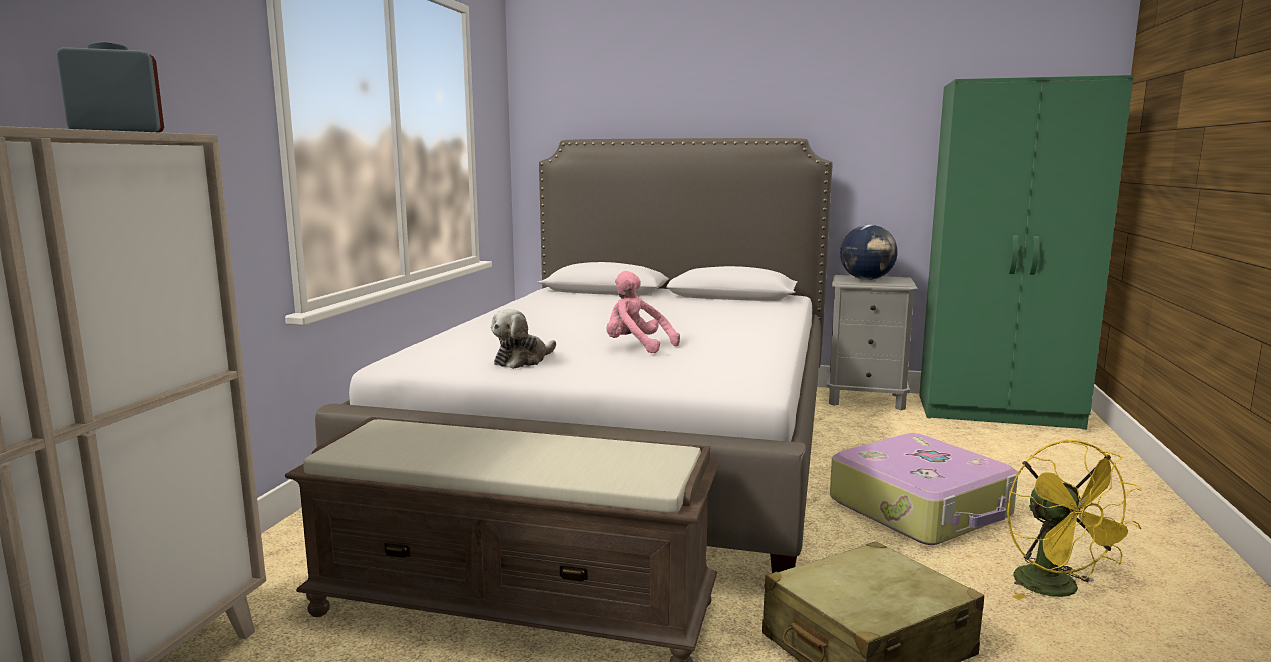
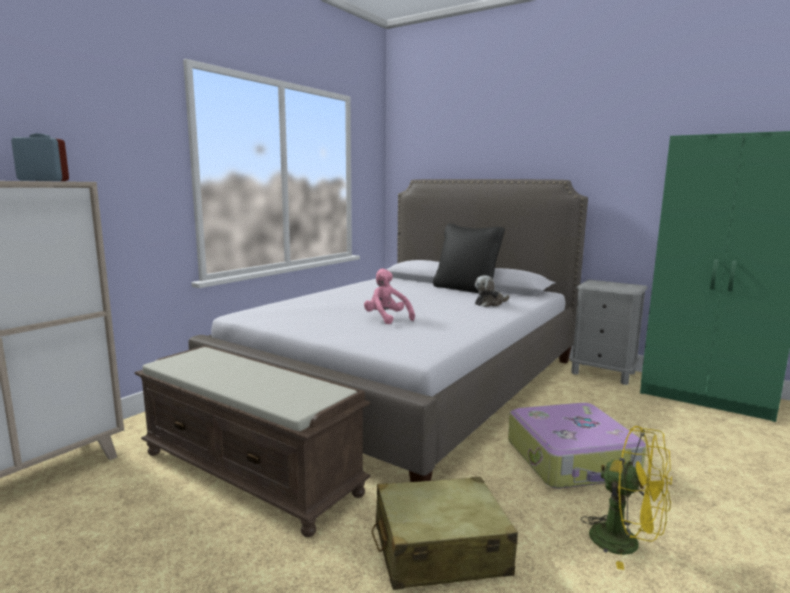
camera: 20 degrees right, 0 degrees up
plush toy [491,309,556,369] -> plush toy moved to [475,275,510,307]
globe [840,225,898,280] -> none
yellow fan [1007,439,1142,600] -> yellow fan turned 60 degrees counterclockwise [580,426,672,570]
none -> black pillow [433,223,505,293]

